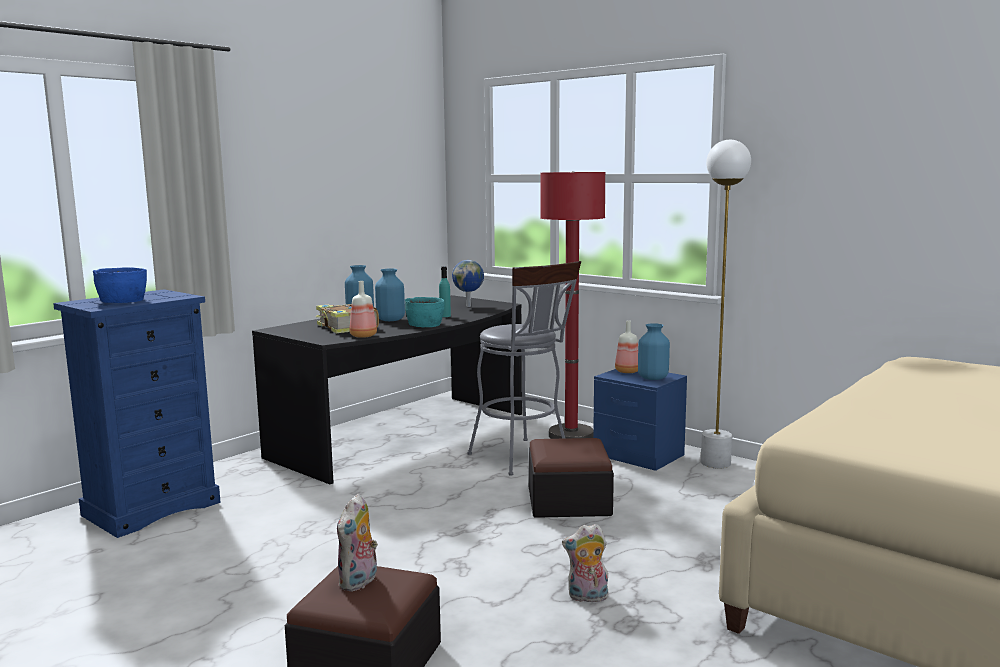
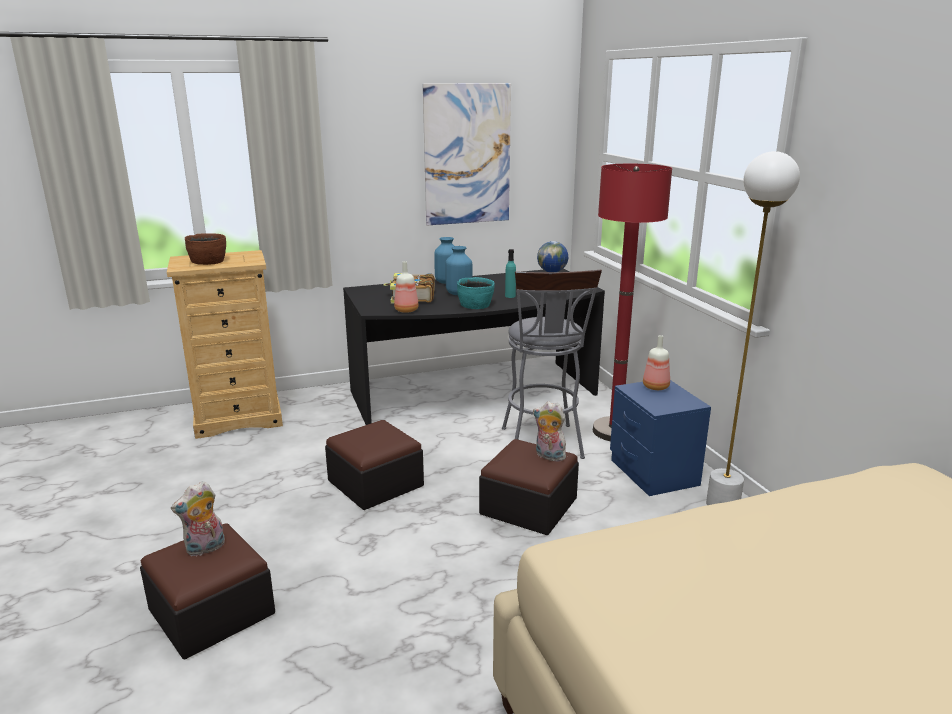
camera: 30 degrees right, 10 degrees up
blue dresser [53,289,221,538] -> beige dresser [167,250,283,439]
blue bowl [93,267,147,303] -> brown bowl [185,234,226,265]
plush toy [562,524,608,602] -> plush toy moved to [533,401,566,462]
blue vase [638,323,670,380] -> none
none -> ottoman [325,420,424,510]
none -> picture [423,83,511,225]

